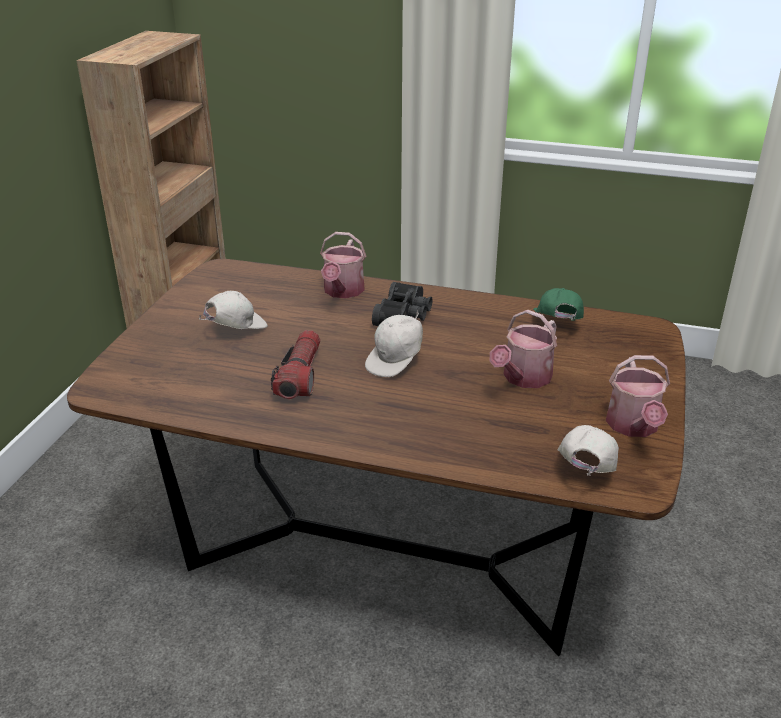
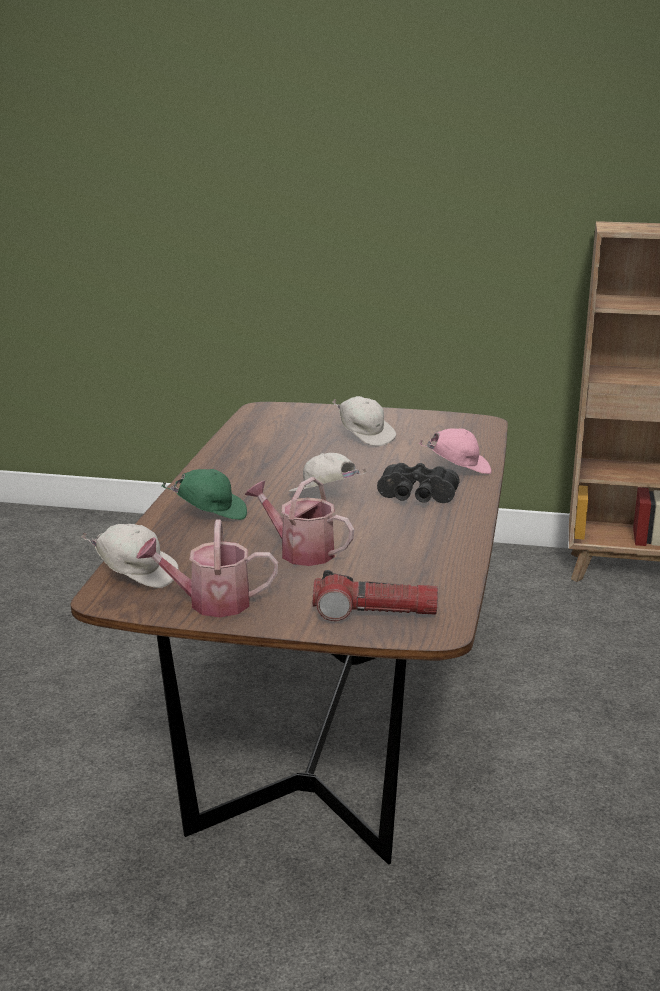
camera: 85 degrees right, 10 degrees down
flashlight [271,330,320,399] -> flashlight moved to [313,570,438,621]
watering can [320,232,366,298] -> pink cap [419,428,492,474]
green cap [533,288,584,321] -> green cap moved to [162,469,247,520]

